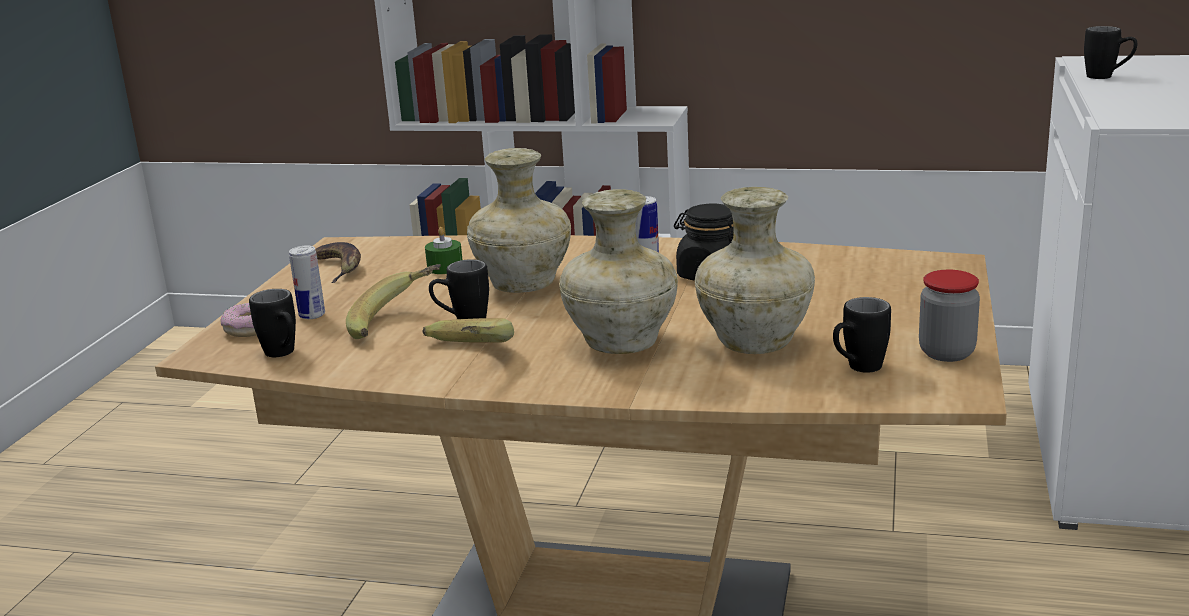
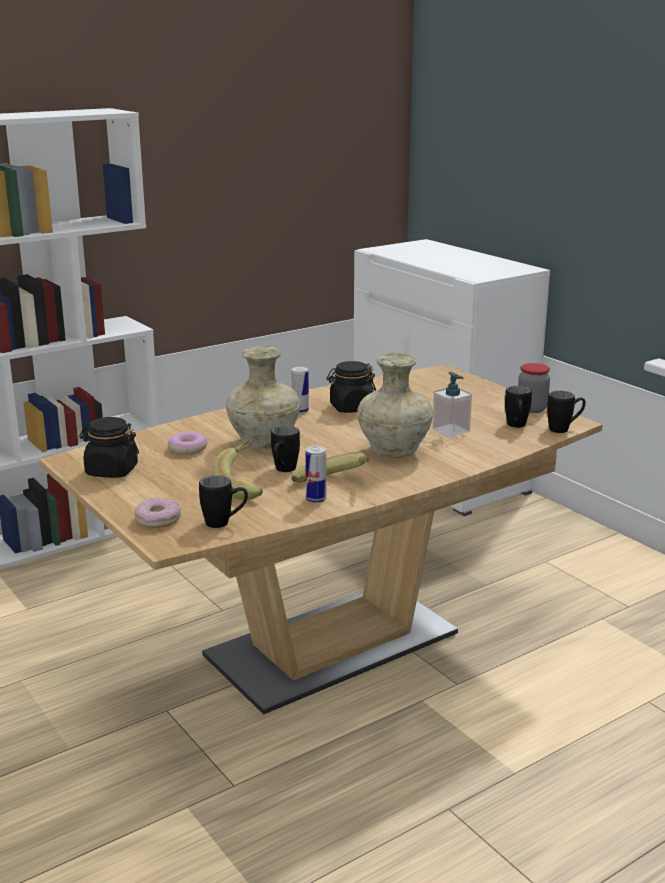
camera: 50 degrees left, 0 degrees up
can [289,245,325,319] -> can moved to [305,446,326,503]
banana [315,242,361,283] -> black jar [79,417,139,478]
green candle [425,227,462,274] -> donut [168,432,208,455]
beige vase [695,187,815,354] -> soap dispenser [432,372,472,437]
black mug [1084,26,1137,79] -> black mug moved to [547,390,586,433]

